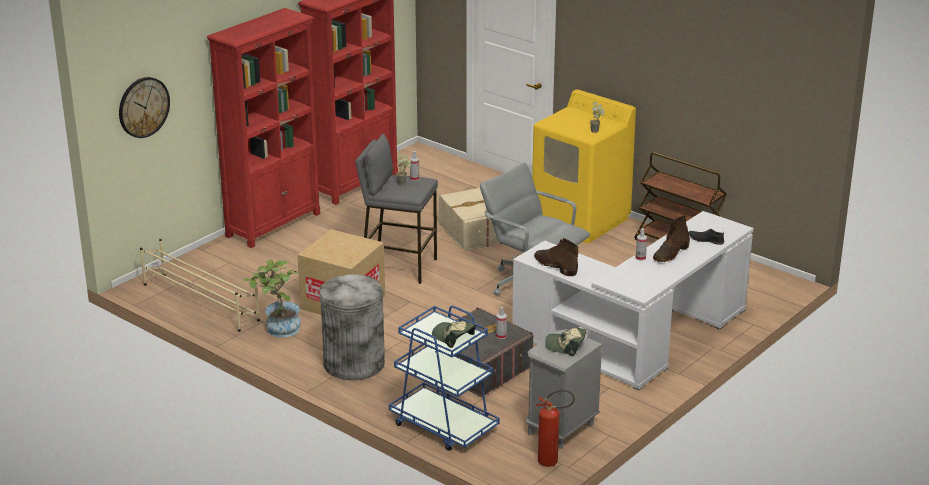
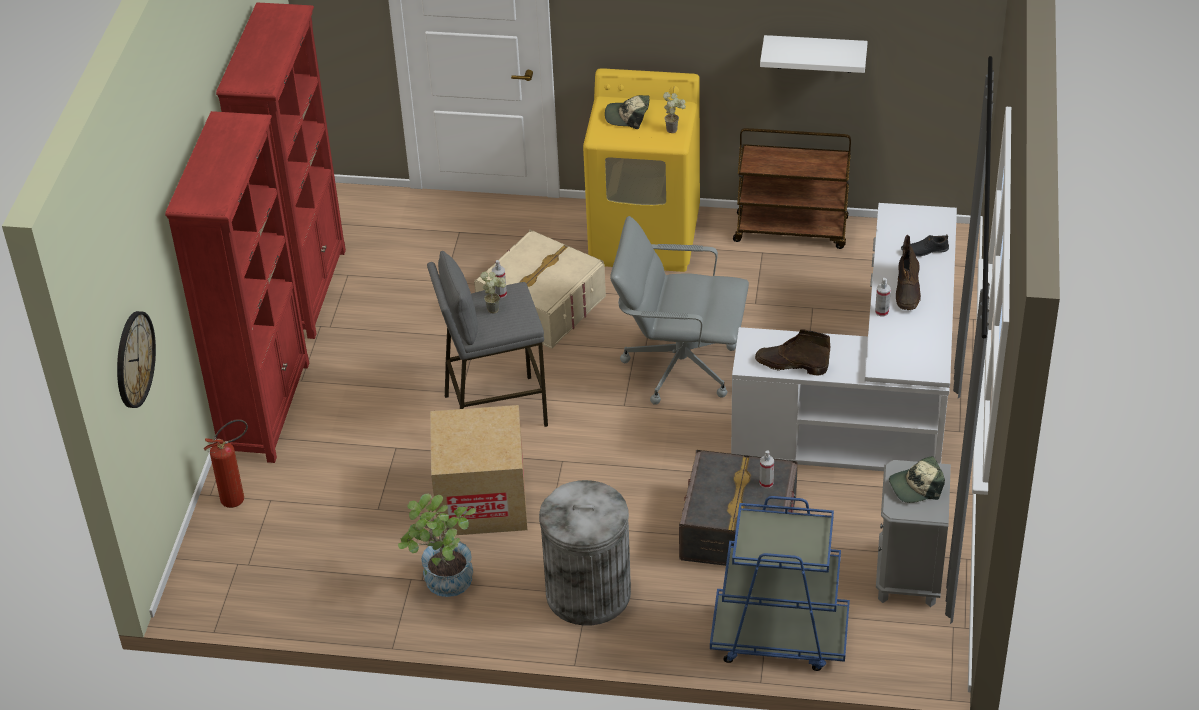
camera: 30 degrees left, 15 degrees up
beige shoe rack [140,239,260,332] -> none
cap [432,321,476,348] -> cap moved to [605,95,650,129]
fire extinguisher [535,390,575,467] -> fire extinguisher moved to [204,419,248,508]
none -> white shelf [760,35,868,73]

